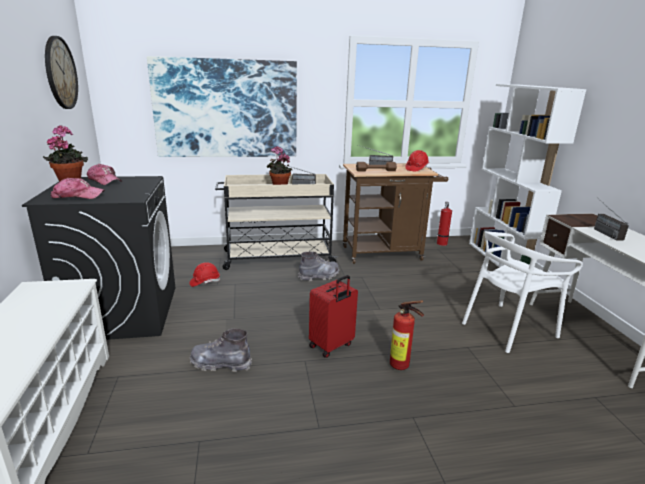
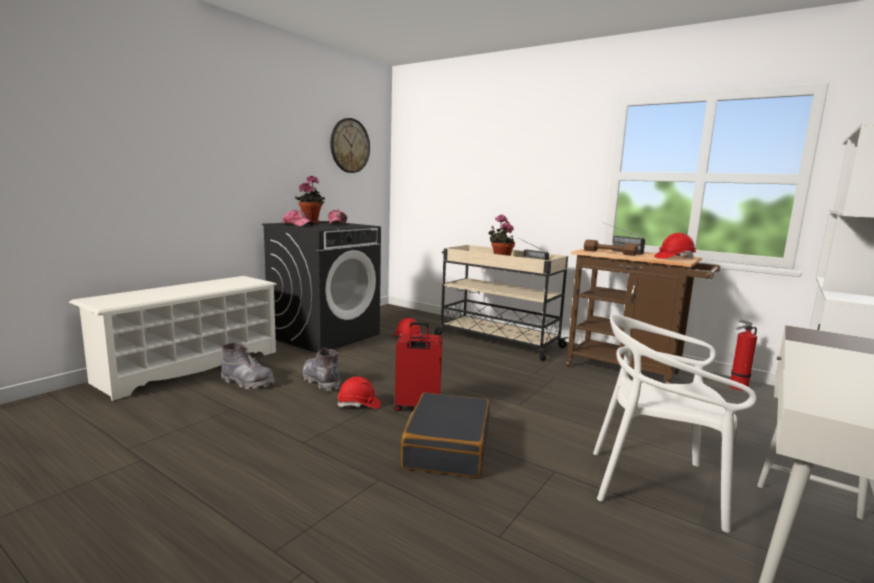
camera: 45 degrees right, 10 degrees down
picture [147,56,297,157] -> none
grey boot [298,252,339,281] -> grey boot moved to [221,343,275,389]
fire extinguisher [390,300,424,370] -> black suitcase [401,392,490,478]
radio [594,200,629,241] -> none
none -> red hard hat [337,376,381,409]

